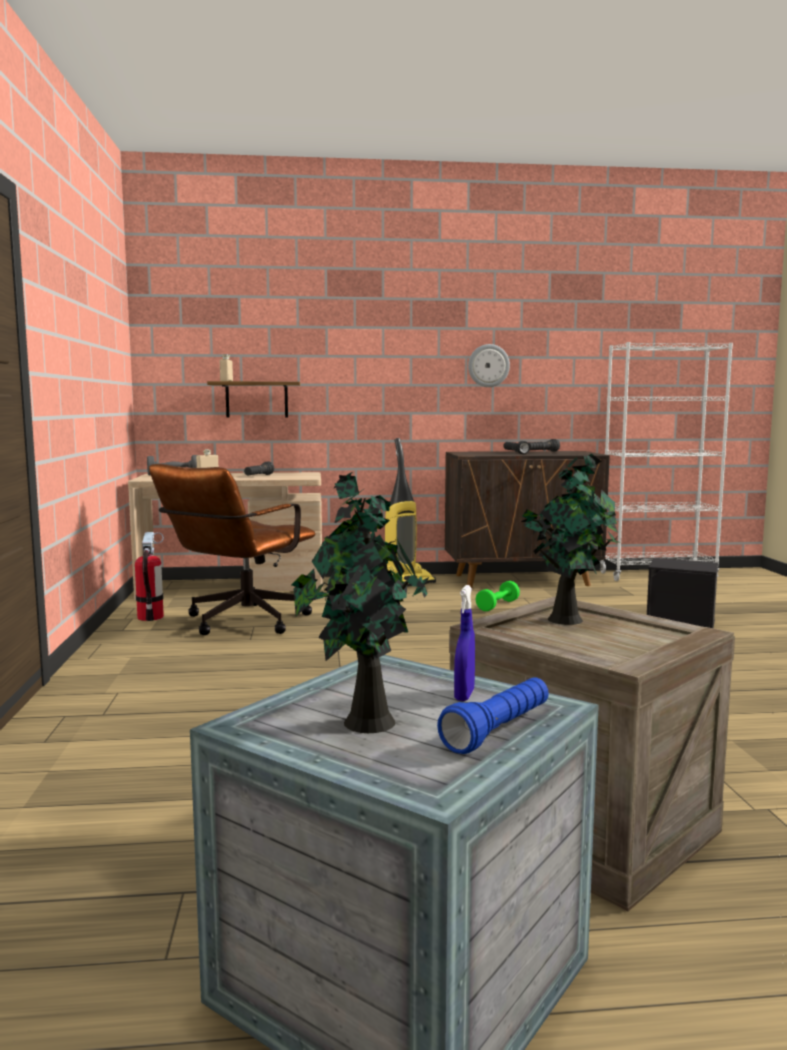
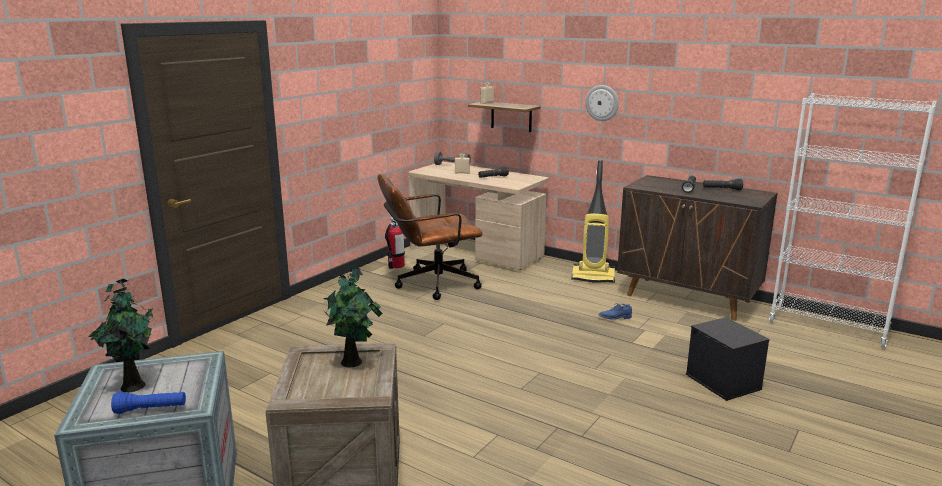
camera: 40 degrees right, 10 degrees up
blue spray bottle [454,585,475,701] -> none
wall clock [468,344,510,387] -> wall clock moved to [585,85,619,121]
green dumbbell [475,581,520,611] -> blue shoe [599,304,632,320]

